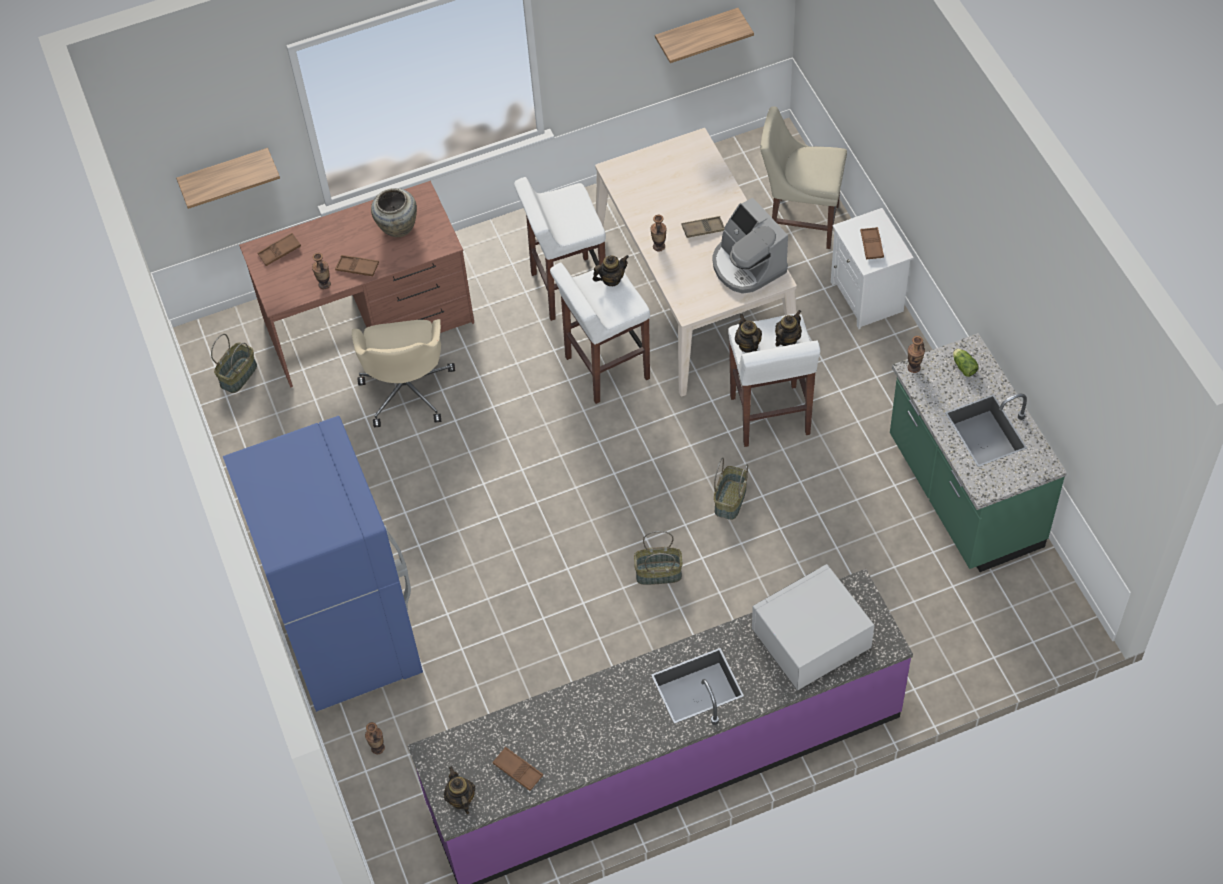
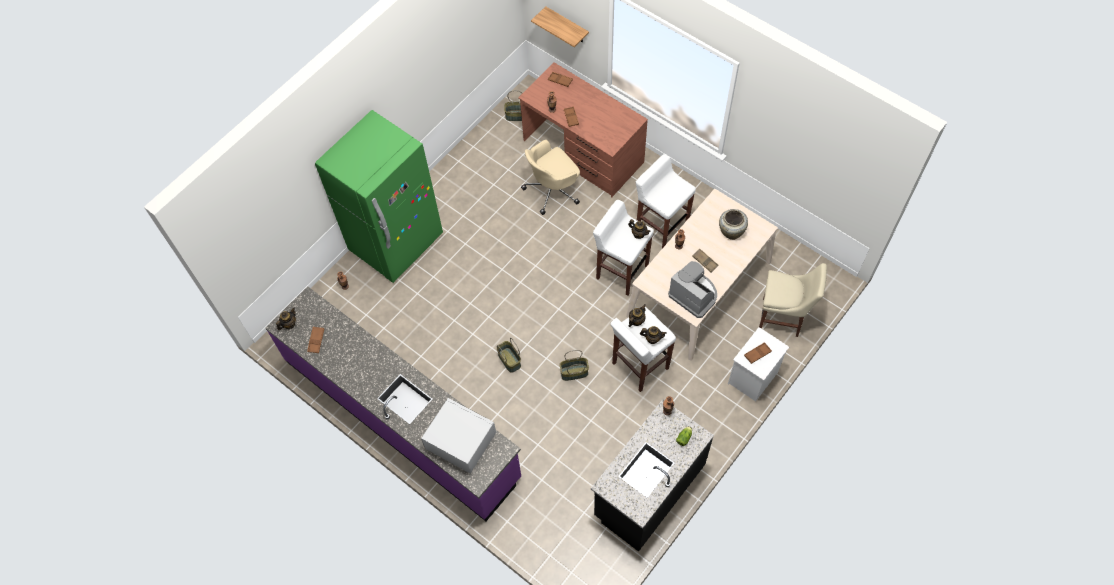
camera: 60 degrees right, 5 degrees up
blue fridge [223,416,423,712] -> green fridge [315,110,443,283]
beige vase [371,188,417,237] -> beige vase moved to [719,209,748,240]
shelf [655,8,754,63] -> none
coffee machine [712,198,788,294] -> coffee machine turned 105 degrees clockwise [668,261,717,318]
beige chair [760,106,847,249] -> beige chair turned 120 degrees clockwise [759,263,827,337]
green counter [890,333,1067,572] -> black counter [591,399,714,552]

